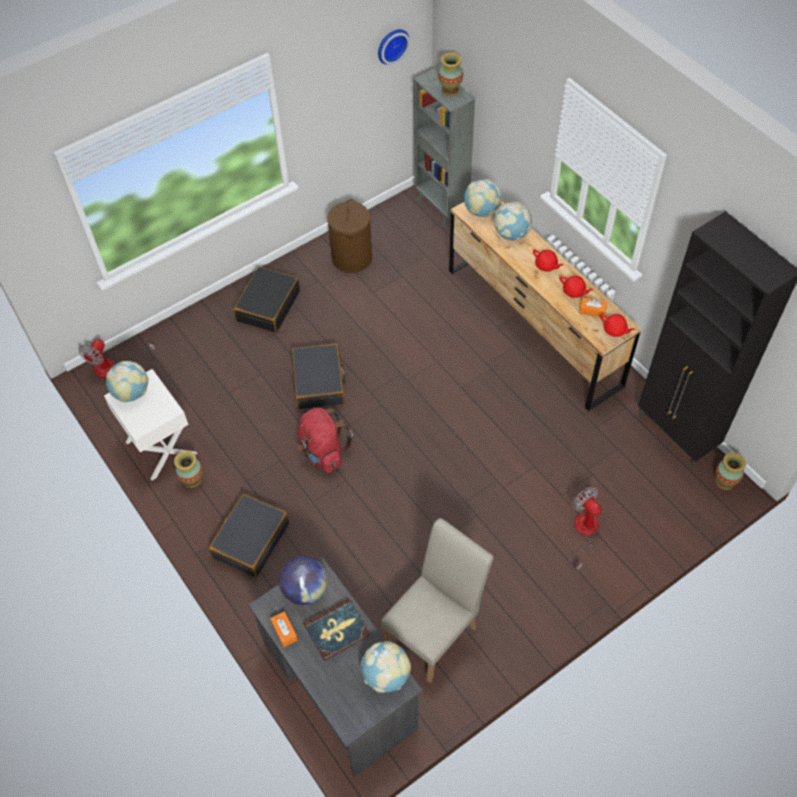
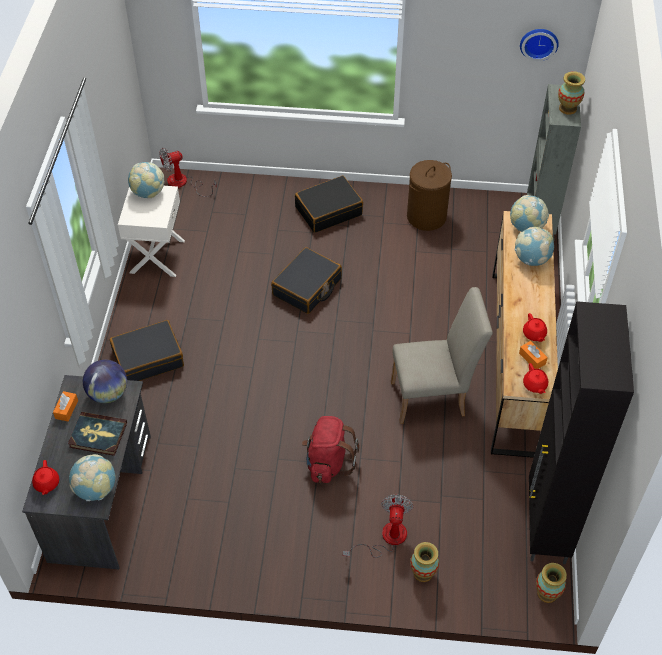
camera: 40 degrees right, 5 degrees down
vase [174,451,203,488] -> vase moved to [410,542,439,582]
red backpack [298,408,353,473] -> red backpack moved to [302,416,359,483]
beige chair [381,518,493,683] -> beige chair moved to [391,287,493,424]
red teapot [533,249,564,272] -> red teapot moved to [32,460,59,495]

